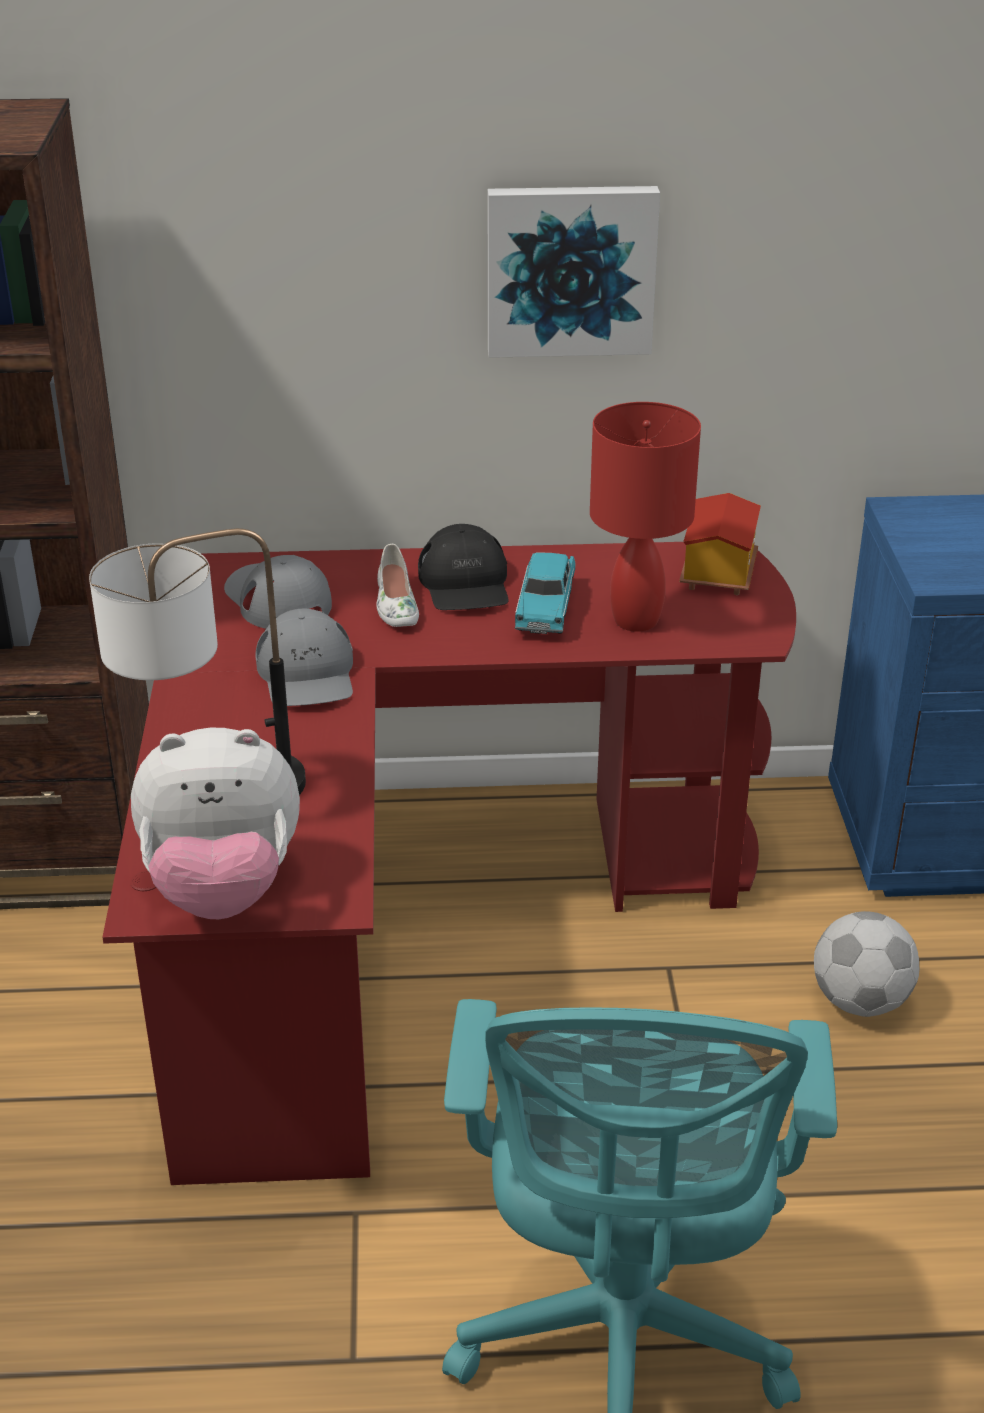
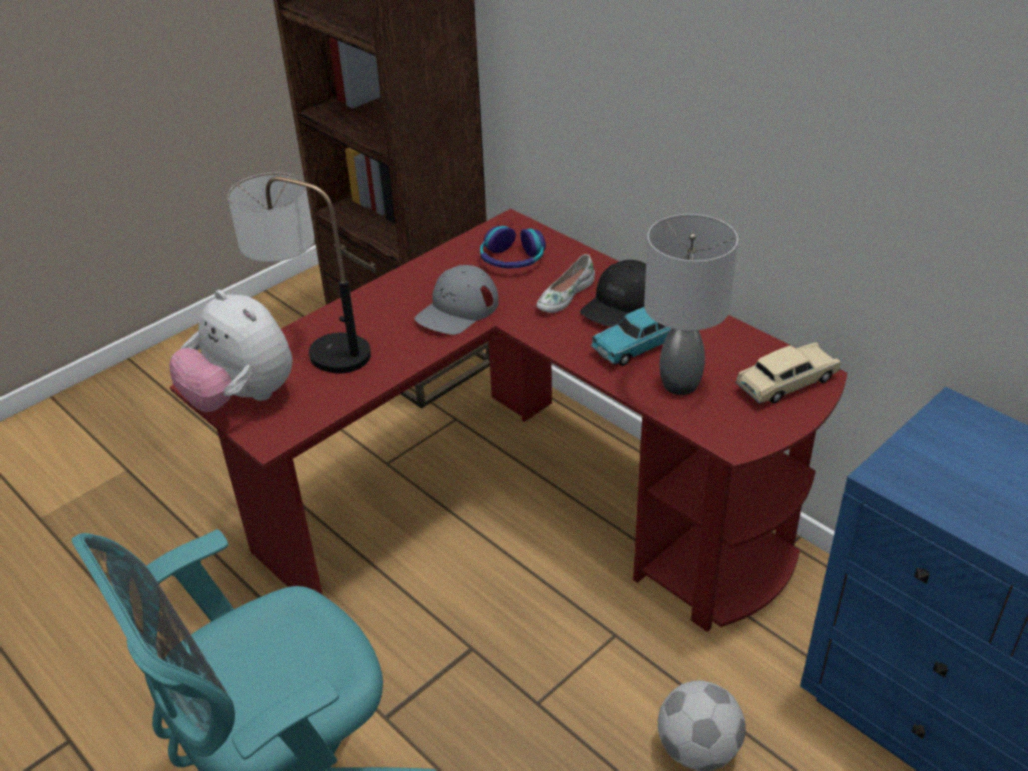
camera: 50 degrees right, 5 degrees up
grey cap [224,555,332,629] -> headphones [480,226,546,268]
picture [488,186,660,358] -> none
red table lamp [590,402,701,632] -> grey table lamp [644,214,738,395]
toy house [679,493,761,595] -> beige toy car [735,342,841,404]

